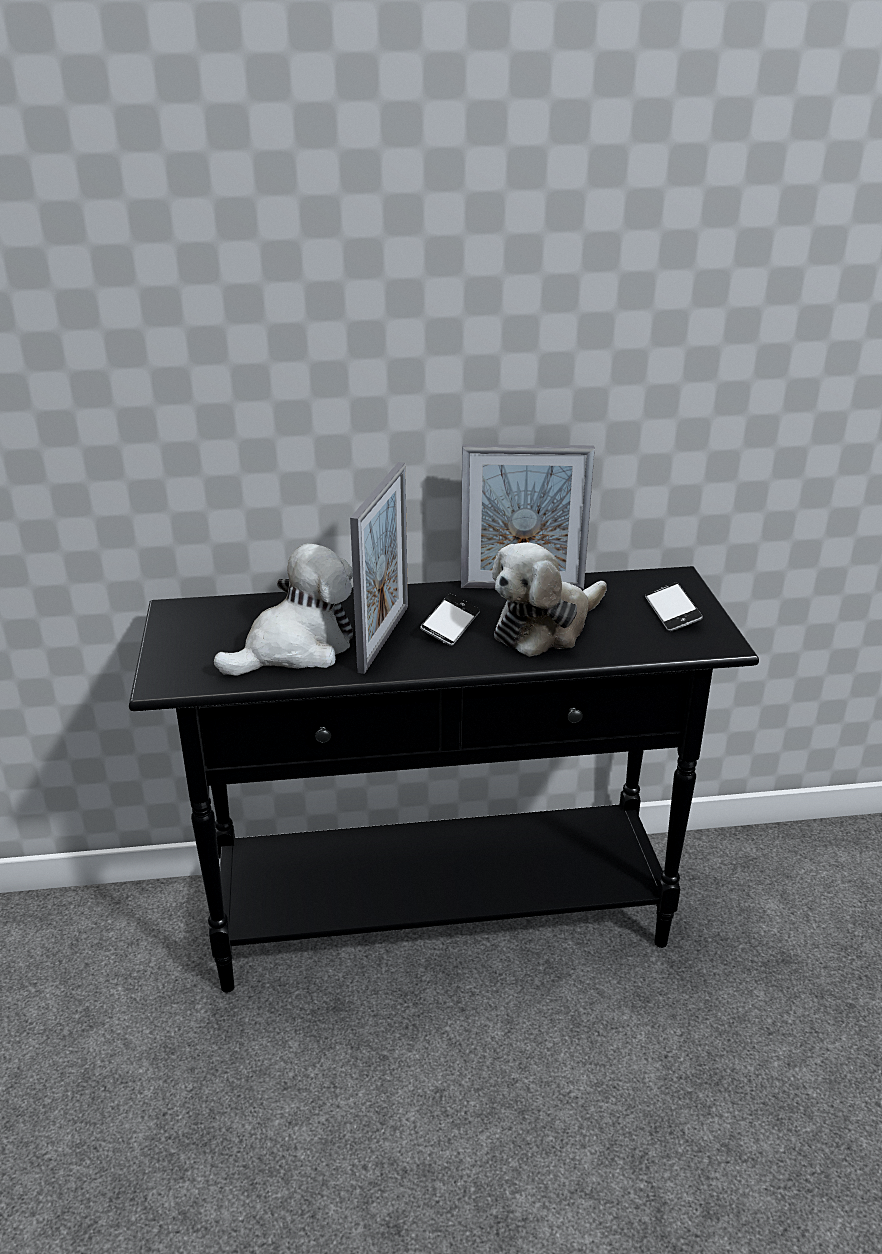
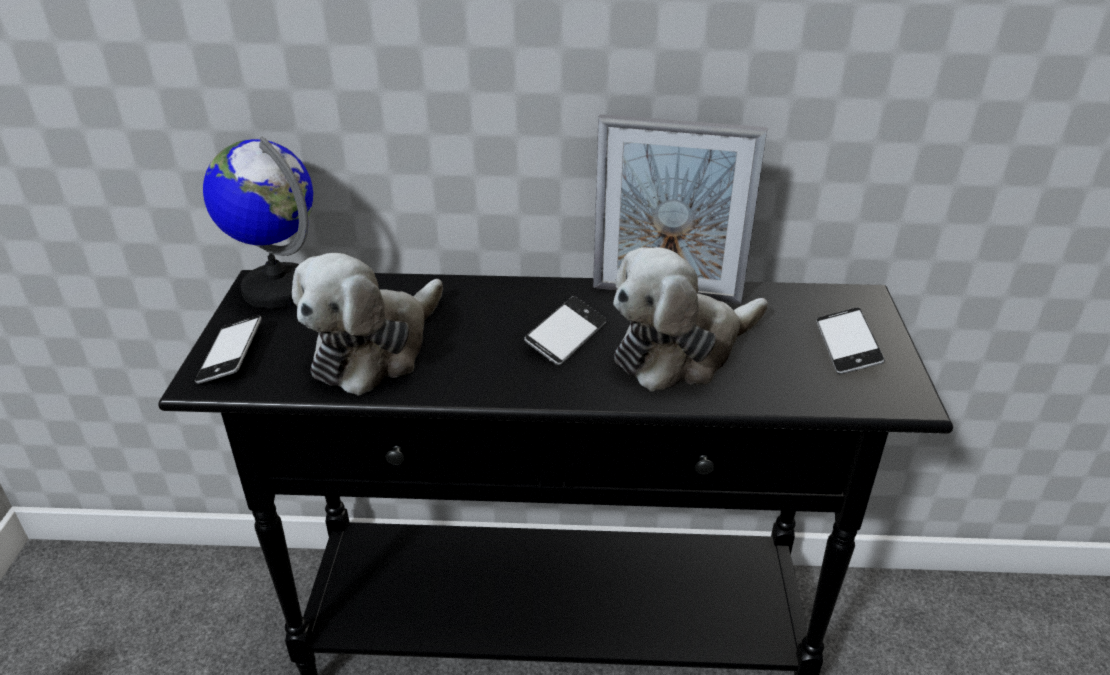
camera: 10 degrees right, 5 degrees up
plush toy [214,543,353,676] -> plush toy turned 150 degrees clockwise [292,253,443,396]
picture frame [350,462,408,674] -> none
none -> phone [195,315,262,384]
none -> globe [203,137,313,309]

